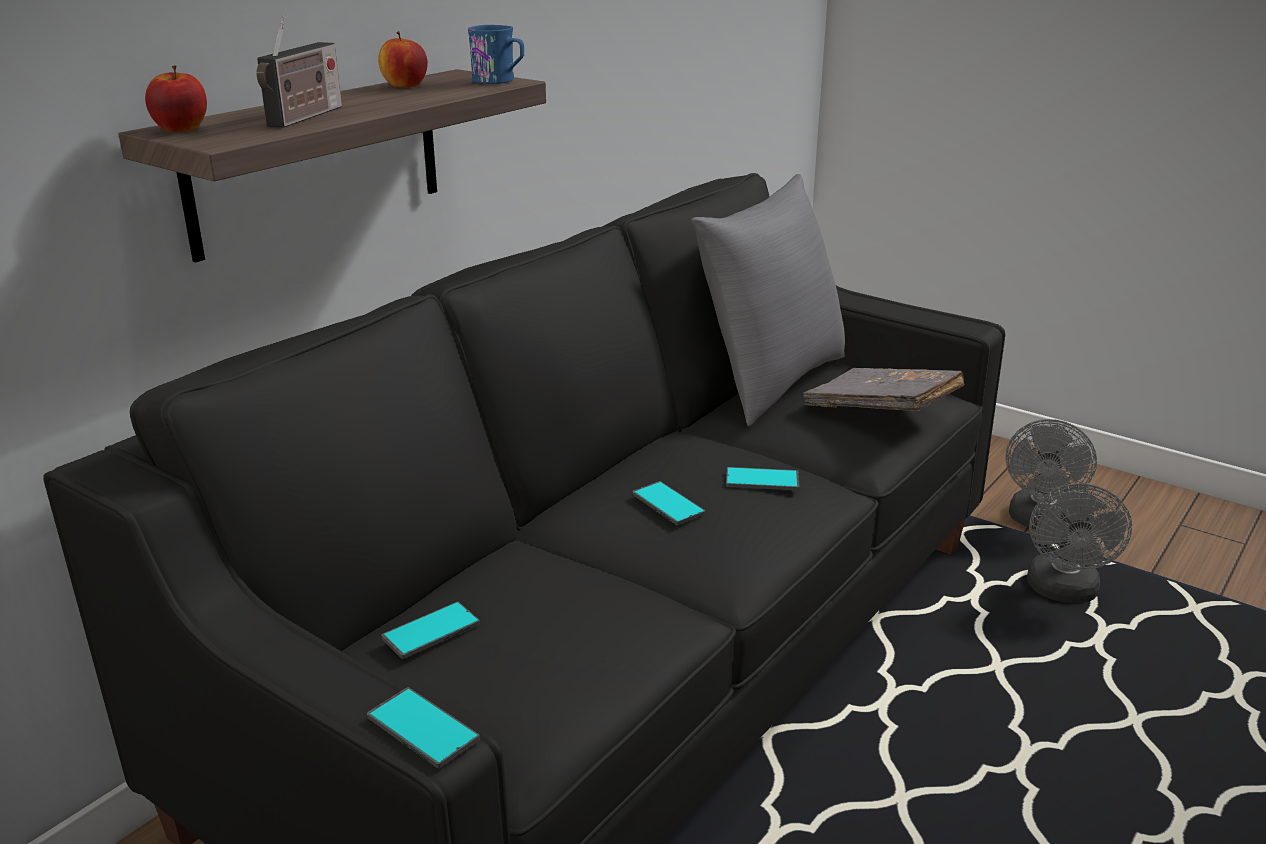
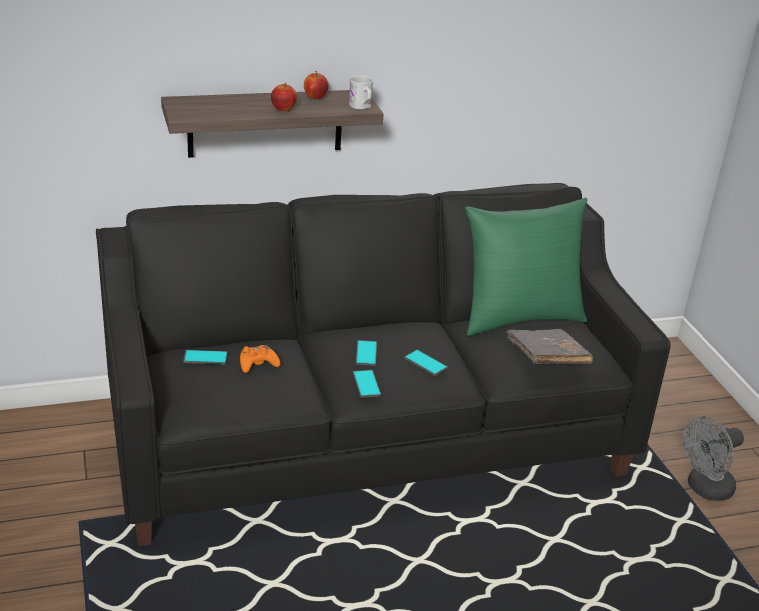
camera: 35 degrees right, 5 degrees up
apple [145,65,207,132] -> apple moved to [271,83,297,111]
radio [257,14,342,128] -> none
phone [367,687,480,768] -> phone moved to [353,370,381,398]
blue mug [468,25,524,84] -> white mug [349,75,373,109]
grey pillow [691,174,845,426] -> green pillow [465,198,587,336]
grey fan [1027,483,1132,603] -> none
none -> orange game controller [240,345,280,373]

